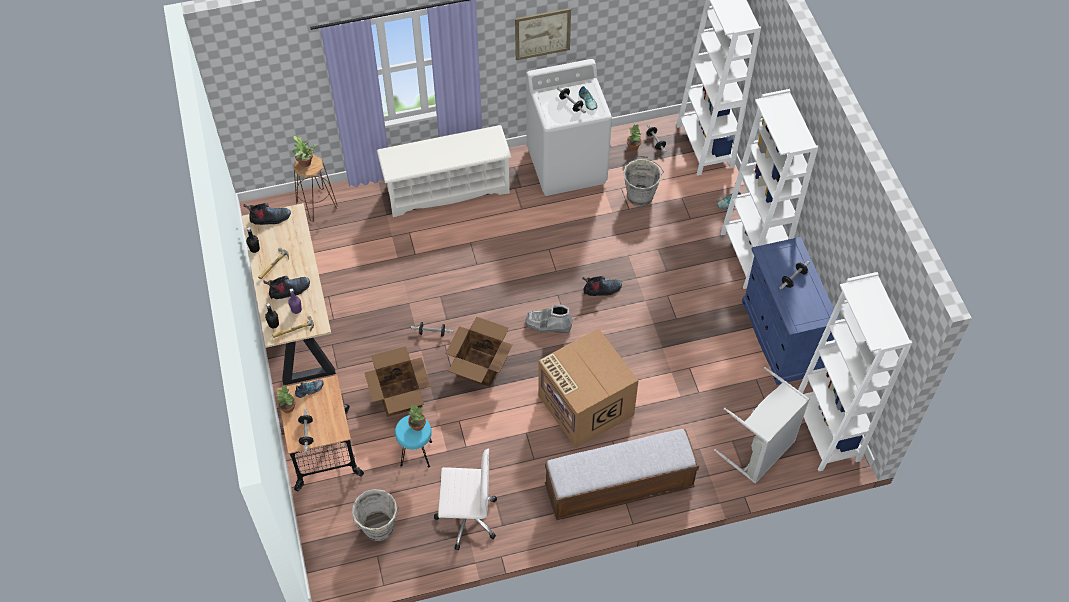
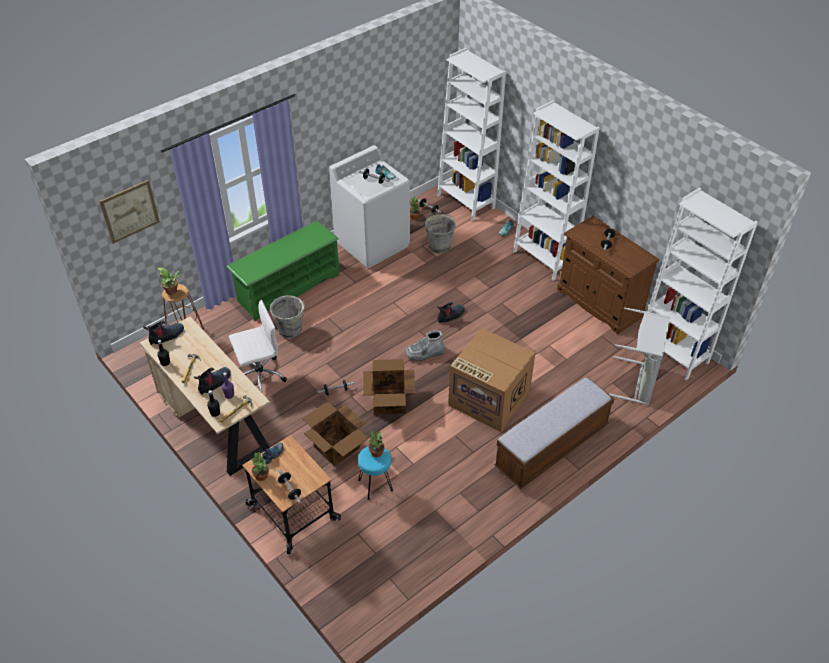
camera: 25 degrees left, 10 degrees down
grey bucket [352,489,399,541] -> grey bucket moved to [270,295,305,338]
white shoe rack [377,125,512,217] -> green shoe rack [226,221,340,321]
white office chair [434,448,497,550] -> white office chair moved to [229,300,287,394]
picture [515,8,571,60] -> picture moved to [99,180,160,244]
blue cabinet [742,237,839,385] -> brown cabinet [557,216,659,334]

